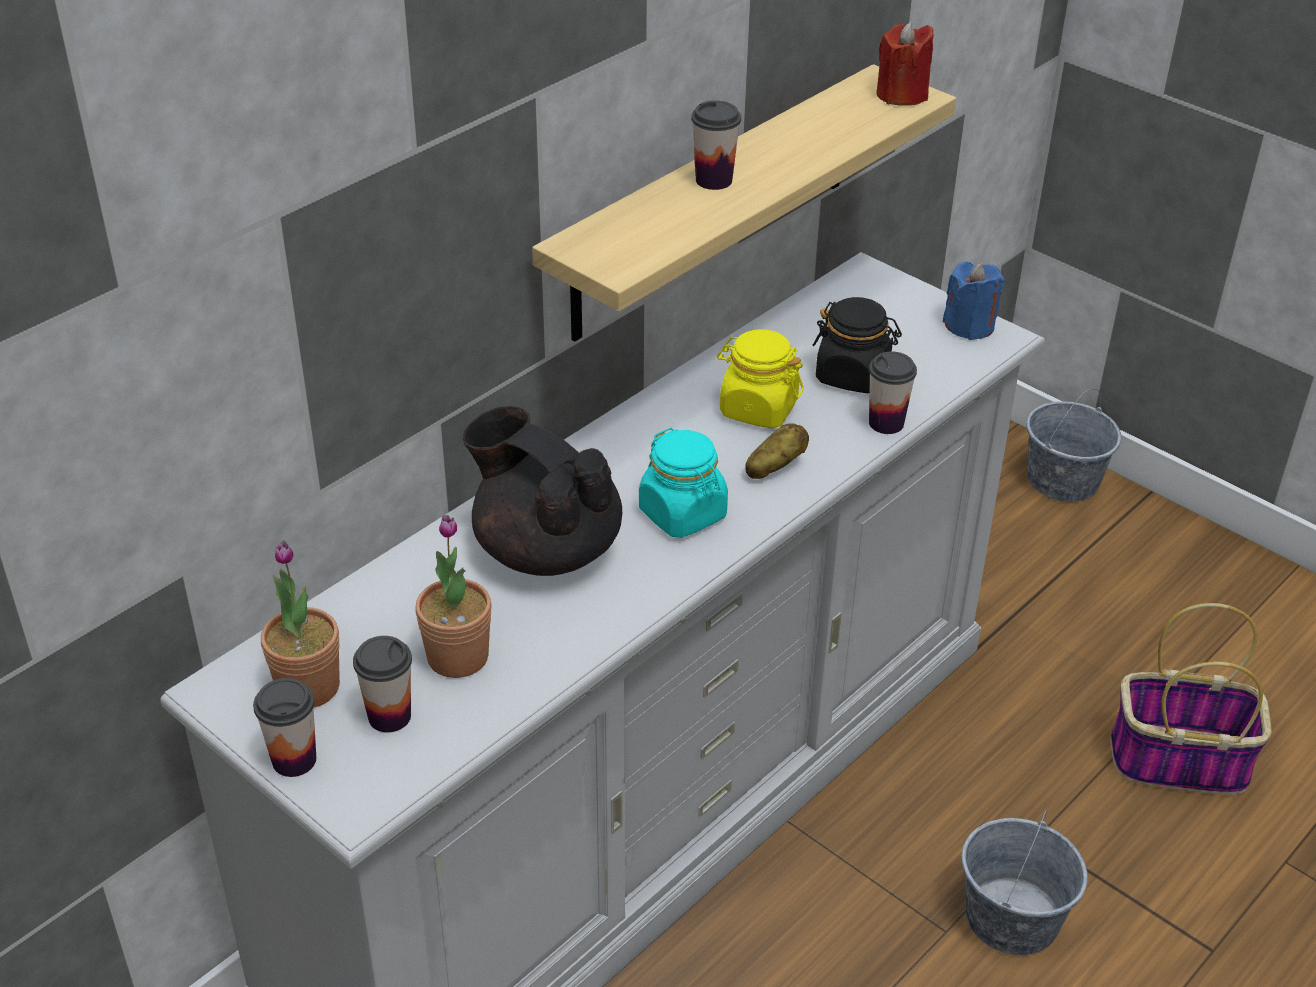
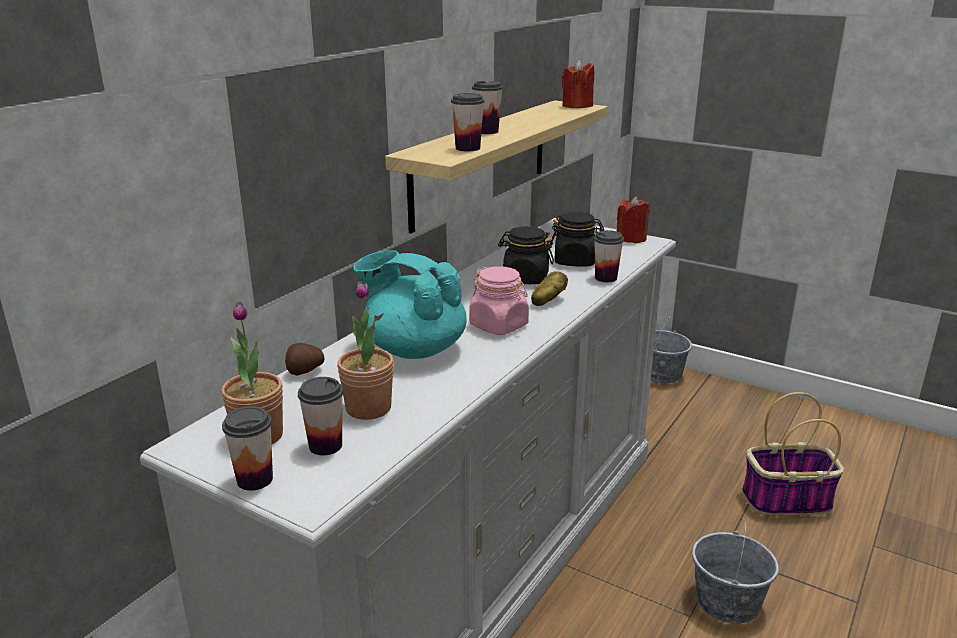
camera: 10 degrees left, 15 degrees down
black teapot [463,406,622,576] -> turquoise teapot [353,250,466,359]
turquoise jar [639,427,728,538] -> pink jar [469,266,529,335]
yellow jar [717,329,804,428] -> black jar [498,226,554,284]
blue candle [943,262,1005,340] -> red candle [616,197,650,243]
none -> potato [285,343,325,376]
none -> cup [451,93,484,152]

